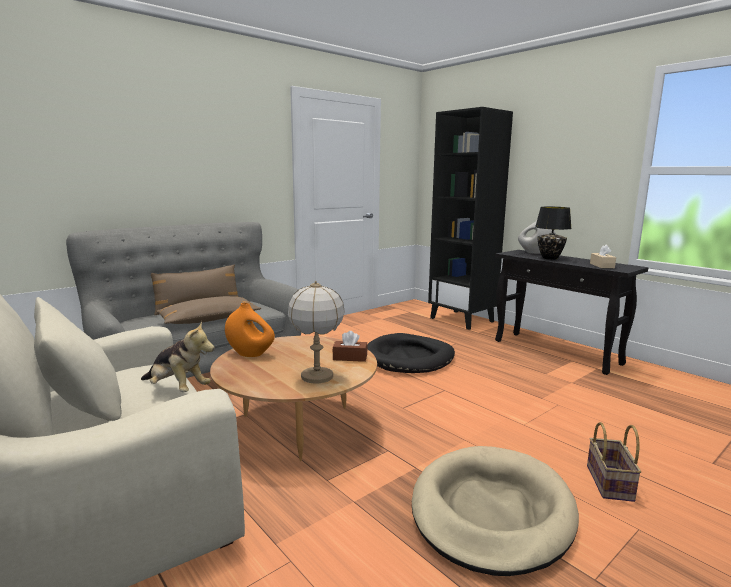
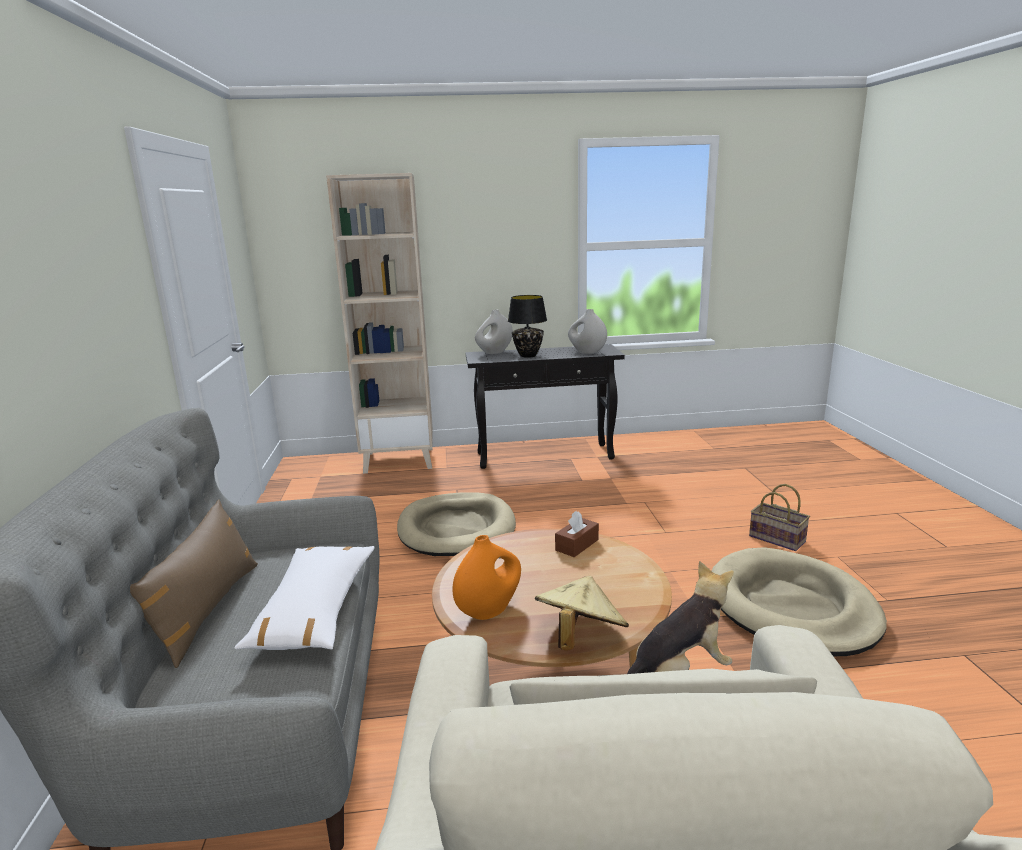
camera: 55 degrees left, 5 degrees up
brown pillow [156,296,261,324] -> white pillow [235,546,375,650]
table lamp [288,281,345,383] -> none
black dog bed [367,333,455,373] -> beige dog bed [397,492,516,556]
black bookcase [428,107,513,330] -> beige bookcase [326,173,433,474]
beige tissue box [590,245,616,268] -> white vase [568,309,607,354]
none -> beige hat [535,575,629,651]

